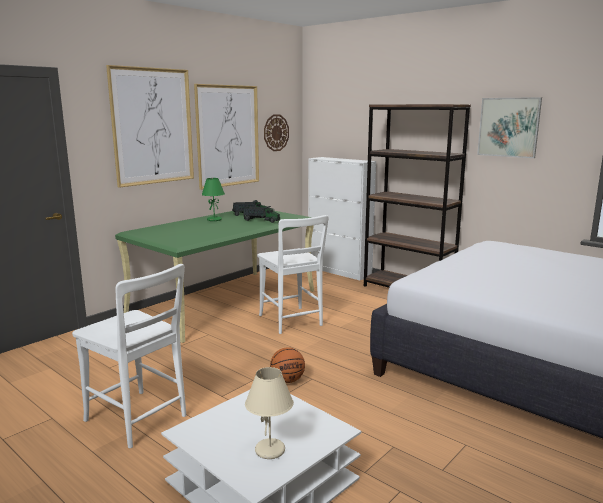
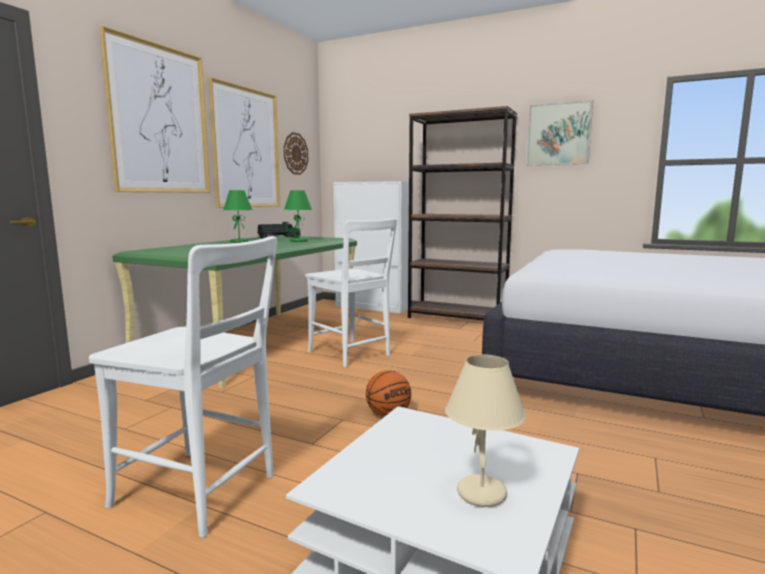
camera: 15 degrees left, 5 degrees down
toy truck [244,206,280,223] -> green table lamp [284,190,312,242]

